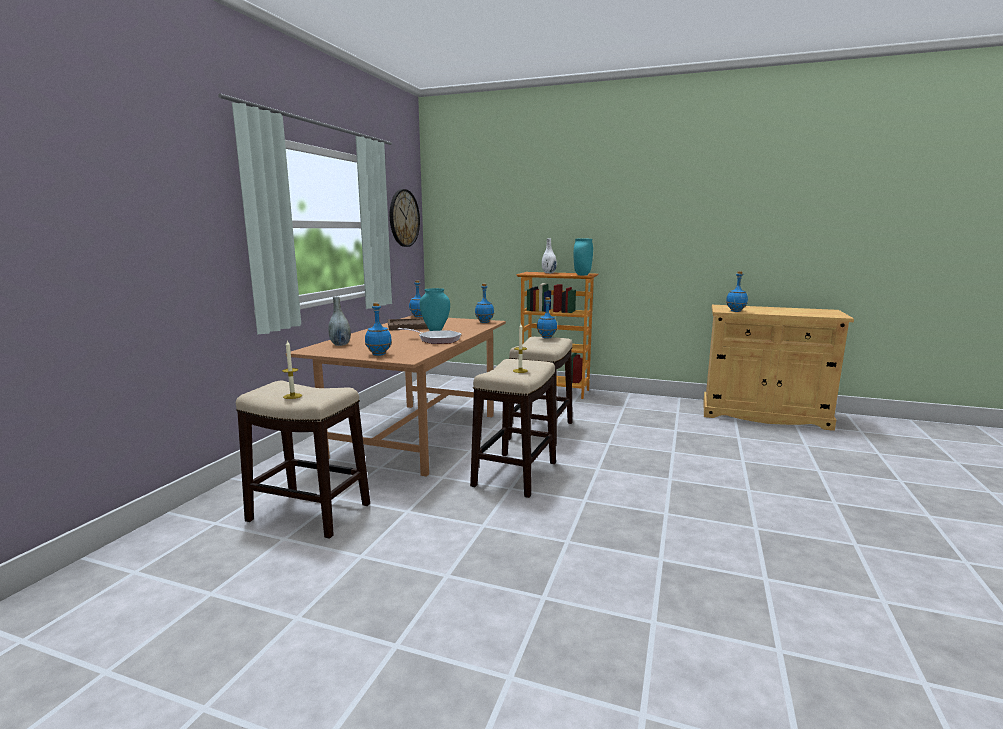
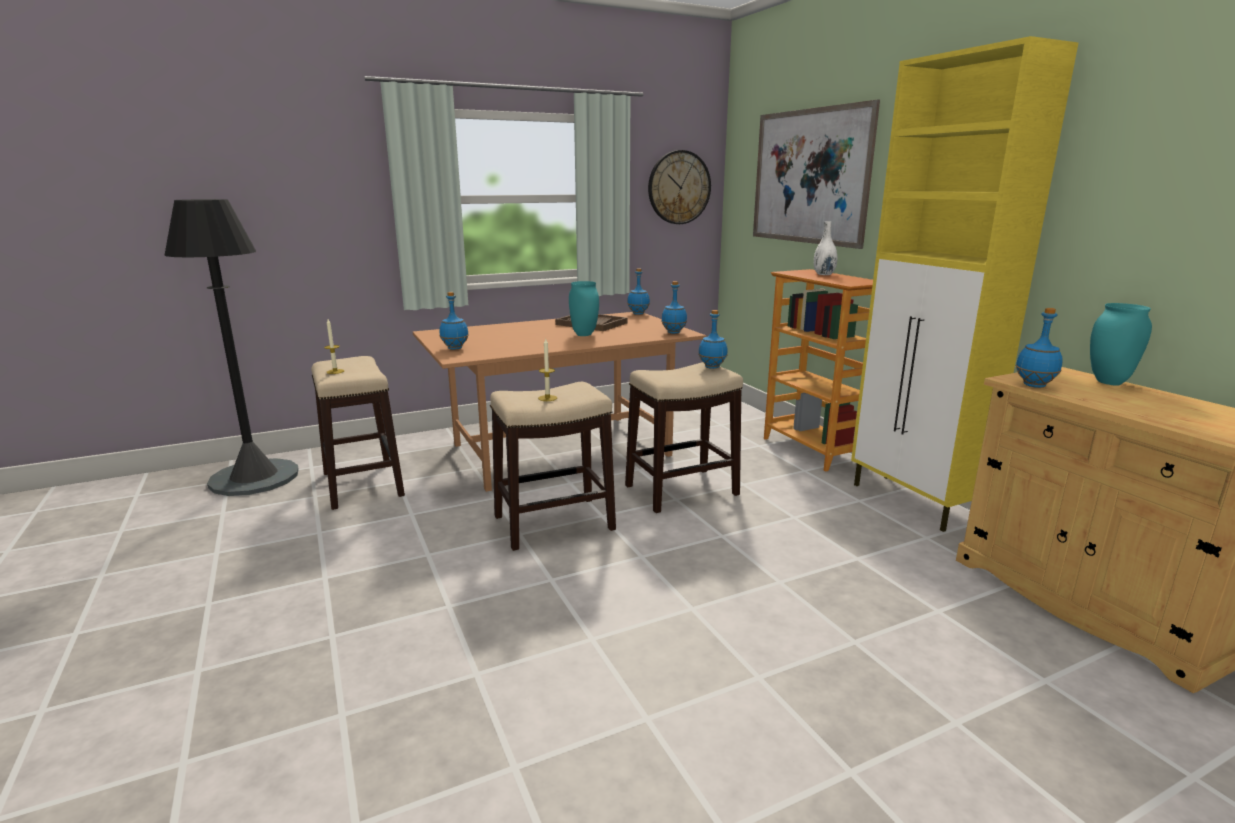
camera: 45 degrees right, 5 degrees up
grey vase [328,297,351,346] -> none
frying pan [398,328,462,344] -> none
turquoise vase [573,239,593,276] -> turquoise vase moved to [1090,303,1152,386]
none -> black floor lamp [164,199,299,496]
none -> picture [753,99,880,249]
none -> yellow cabinet [851,36,1079,532]

